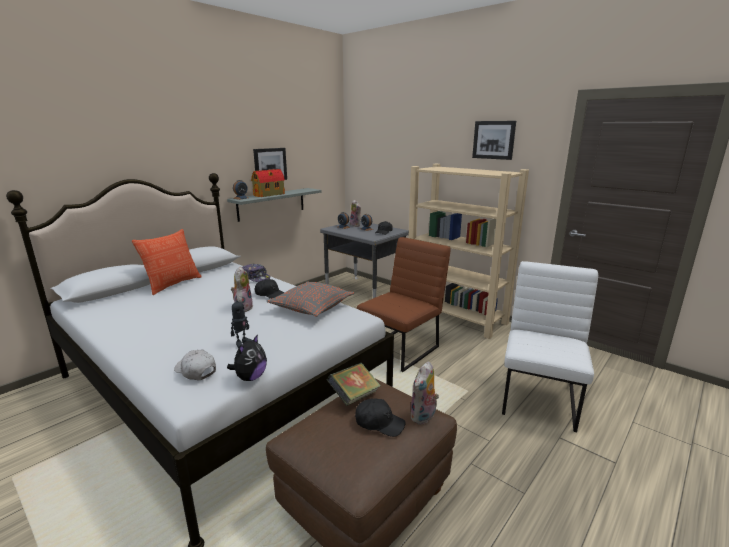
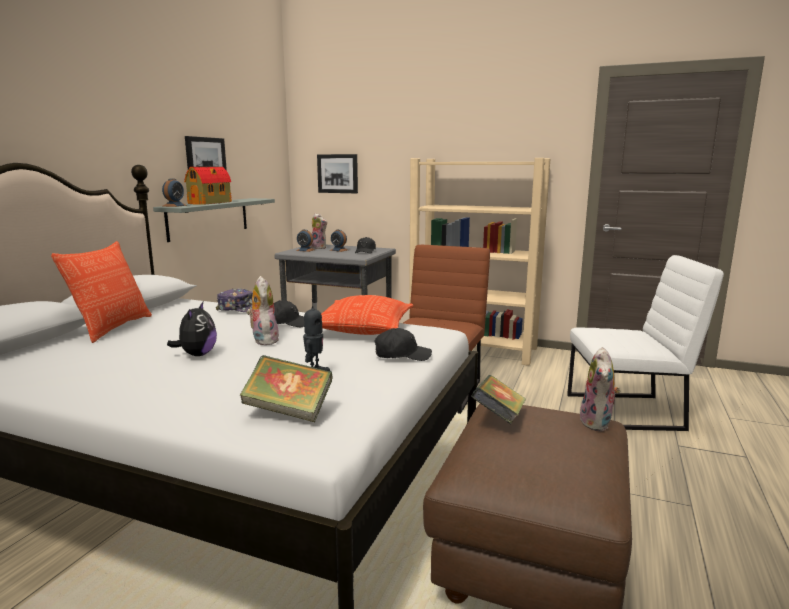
camera: 20 degrees left, 5 degrees down
white cap [174,350,216,380] -> book [240,355,333,422]
plush toy [227,334,267,381] -> plush toy moved to [167,302,217,356]
grey pillow [267,281,354,317] -> orange pillow [321,295,413,335]
black cap [355,398,406,437] -> black cap moved to [375,328,432,361]
picture [472,121,516,160] -> picture moved to [317,154,358,193]
white chair [502,261,598,432] -> white chair turned 90 degrees clockwise [567,255,724,431]

